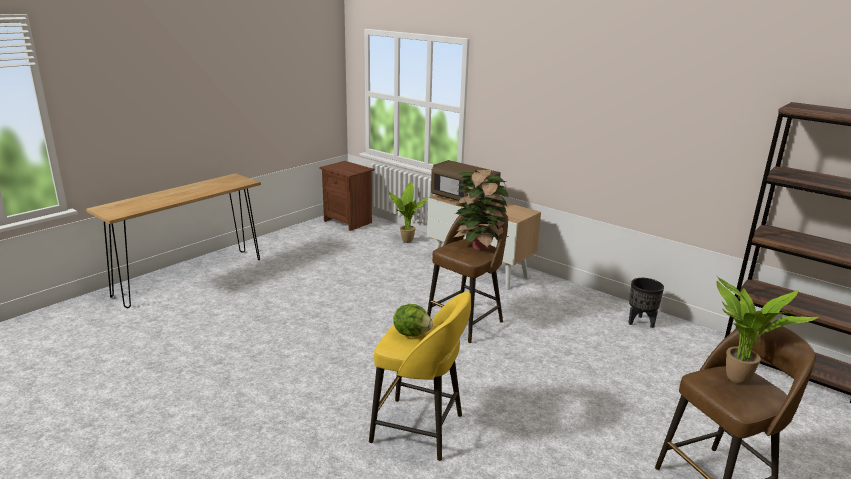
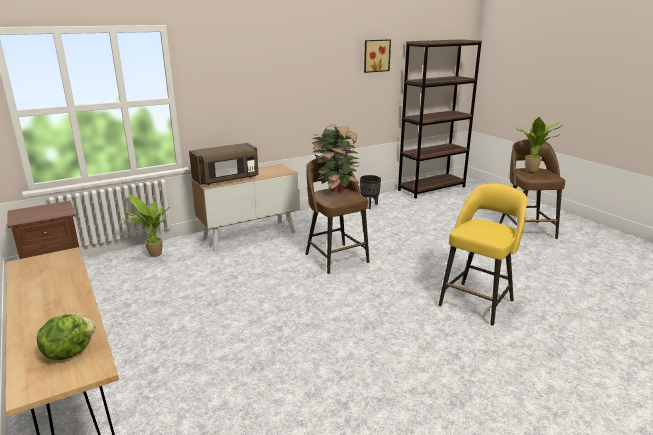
camera: 70 degrees left, 0 degrees up
lettuce [393,304,433,337] -> lettuce moved to [36,314,96,360]
none -> picture [364,39,391,73]

